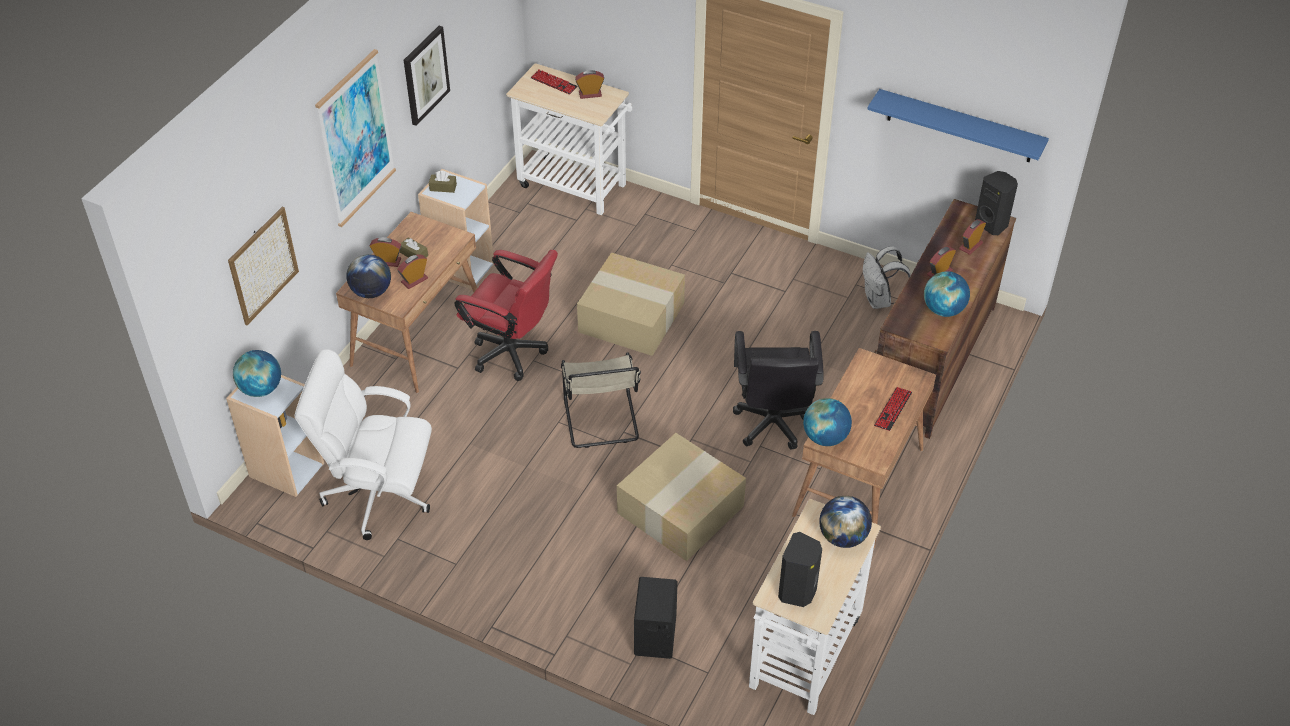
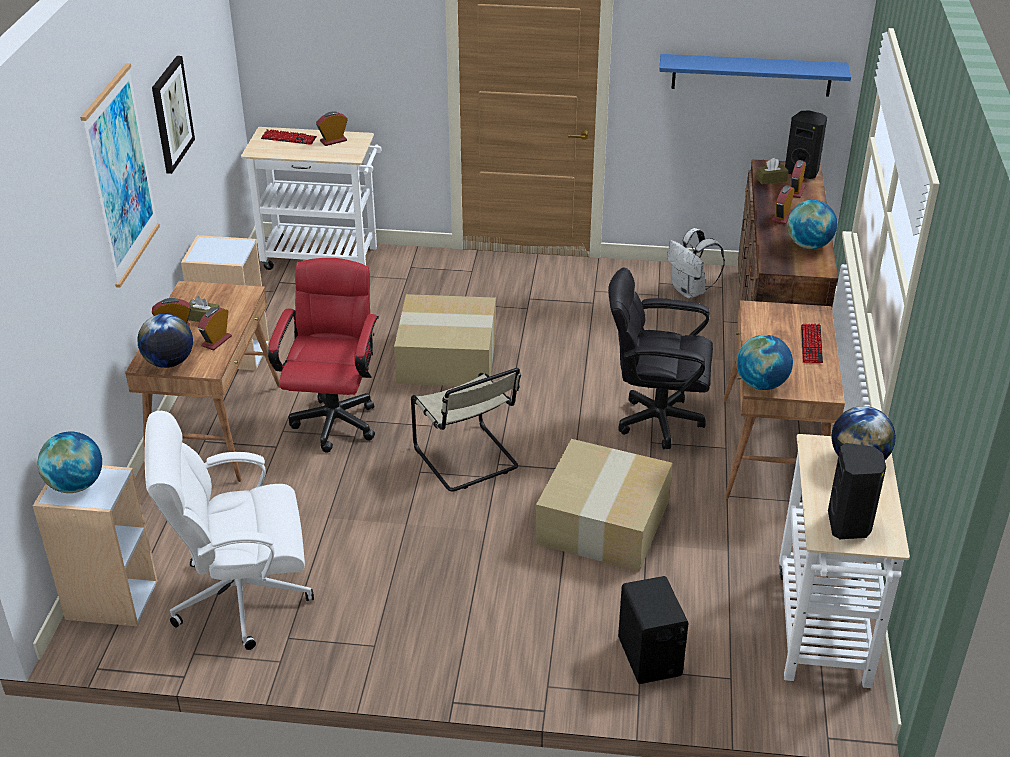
camera: 20 degrees left, 10 degrees down
picture [228,206,299,325] -> none
brown tissue box [429,170,457,193] -> brown tissue box moved to [756,158,788,184]
red office chair [455,250,558,381] -> red office chair turned 90 degrees counterclockwise [268,258,379,453]
black office chair [733,331,823,450] -> black office chair turned 120 degrees clockwise [608,268,713,449]

